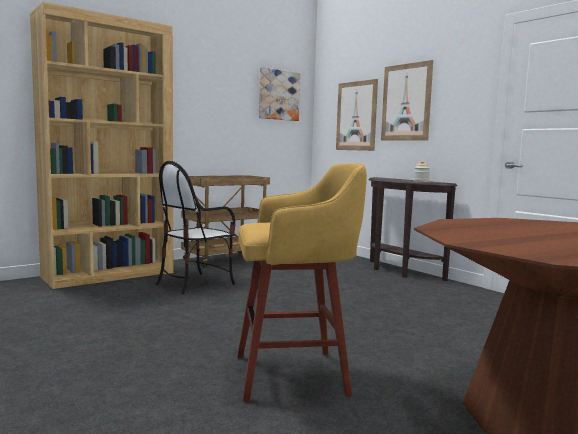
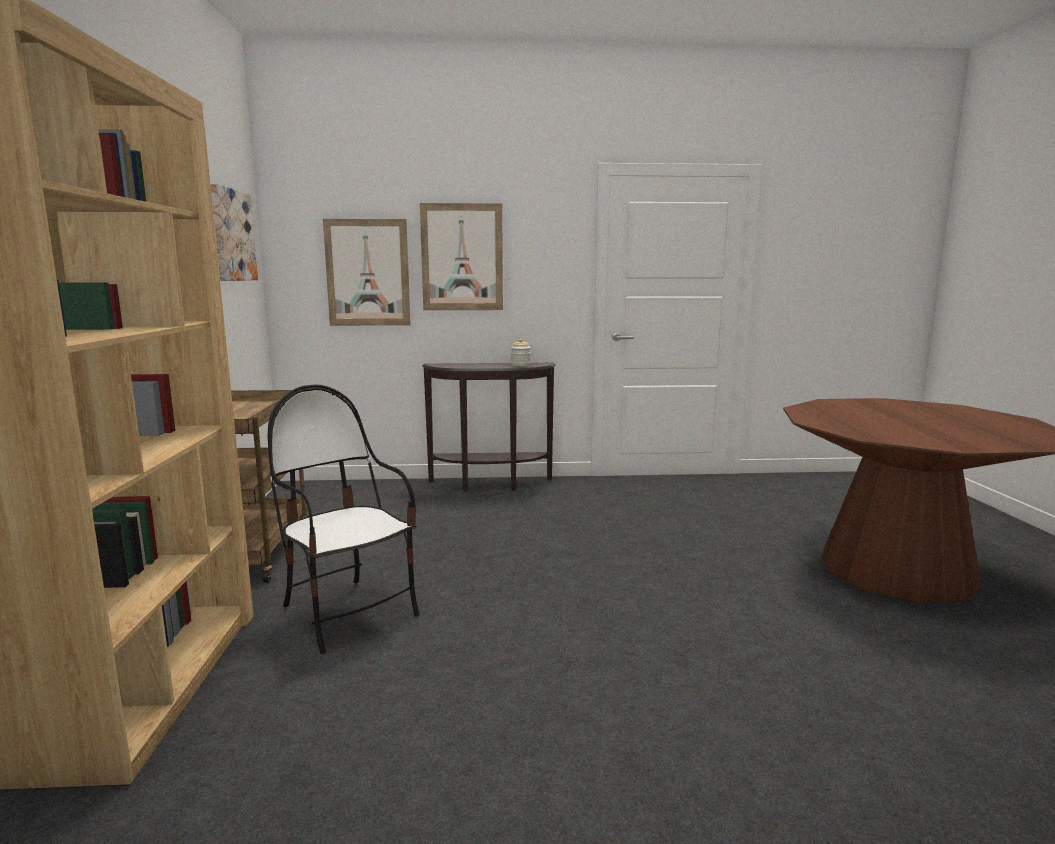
camera: 55 degrees left, 5 degrees up
chair [156,161,236,294] -> chair turned 150 degrees clockwise [268,384,420,654]
yellow stool [237,163,367,402] -> none

